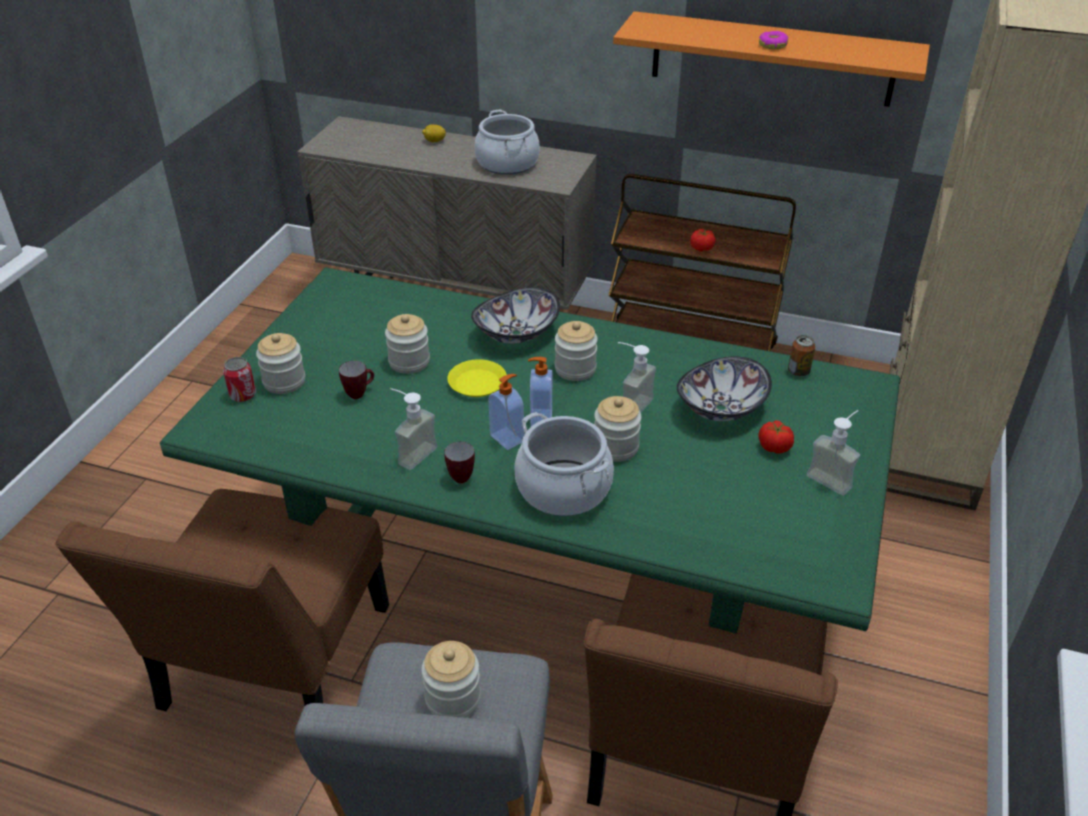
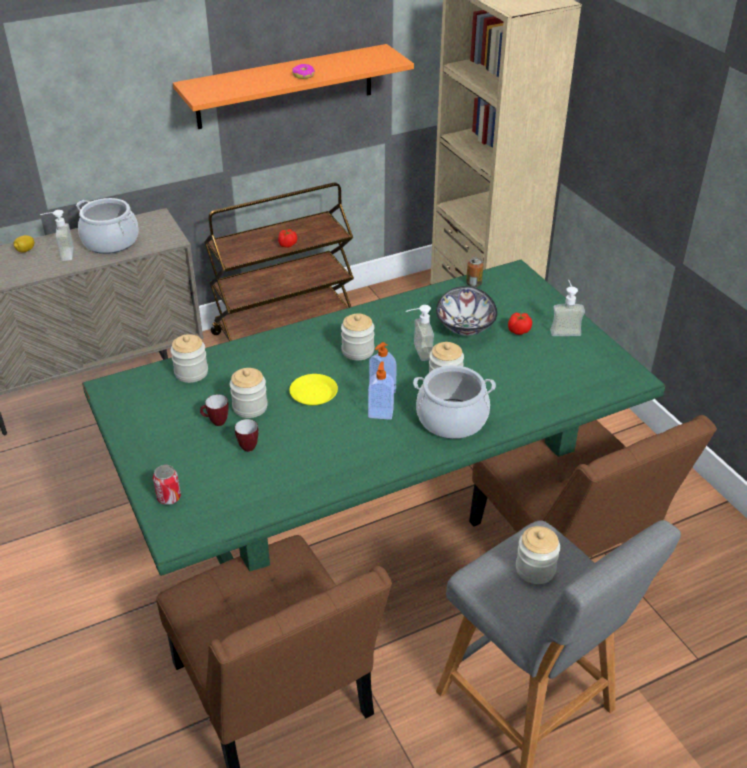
camera: 45 degrees left, 0 degrees up
jar [256,333,305,394] -> jar moved to [170,334,208,383]
soap dispenser [391,388,437,470] -> soap dispenser moved to [40,210,74,261]
mug [444,442,475,483] -> mug moved to [200,394,229,426]
bowl [471,287,560,344] -> none

